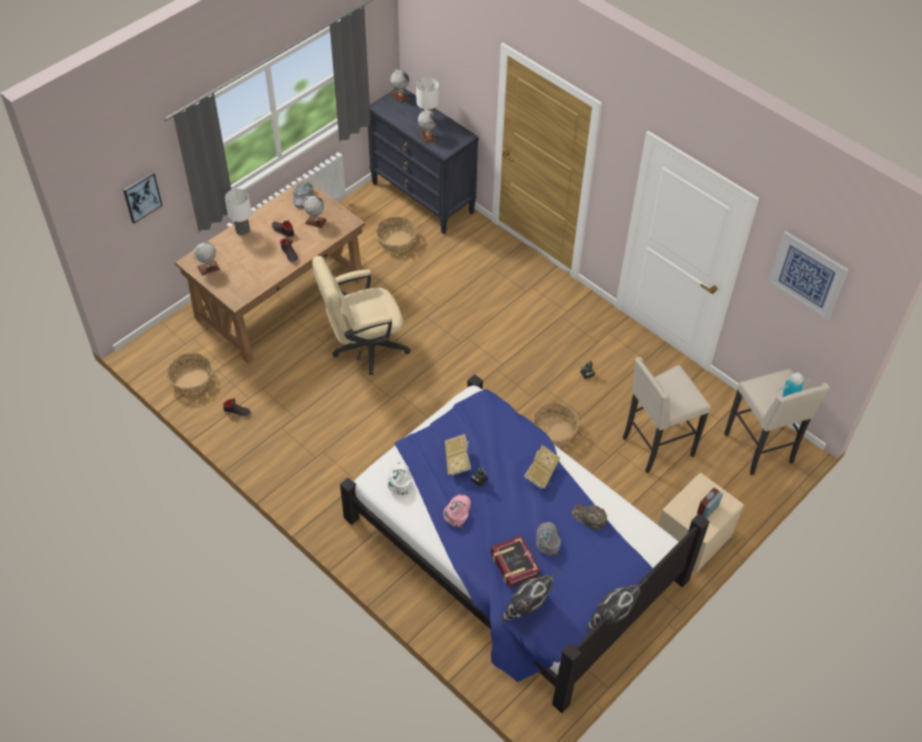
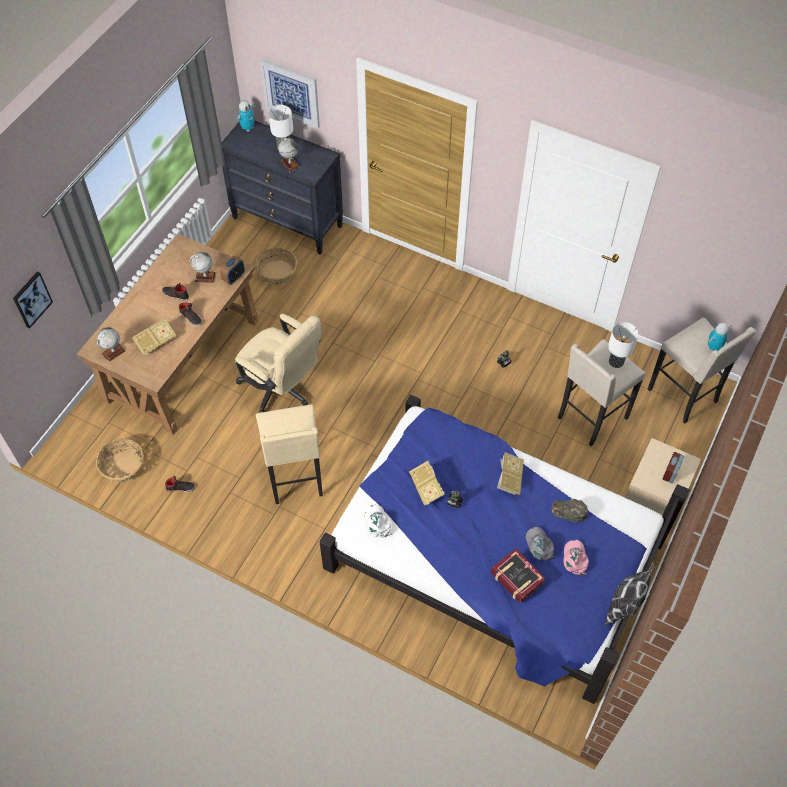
camera: 15 degrees left, 5 degrees up
table lamp [225,189,252,236] -> table lamp moved to [608,322,638,368]
grey cap [293,182,314,209] -> none
beige office chair [312,256,411,375] -> beige office chair turned 105 degrees counterclockwise [235,314,322,413]
globe [390,69,410,104] -> toy robot [235,100,256,132]
pink cap [443,494,471,528] -> pink cap moved to [563,540,589,575]
pillow [501,568,561,622] -> none
basket [532,403,579,446] -> none
picture [768,231,849,320] -> picture moved to [259,59,320,129]
none -> book [132,318,177,355]
none -> alarm clock [220,256,245,285]
none -> beige stool [256,404,323,504]

